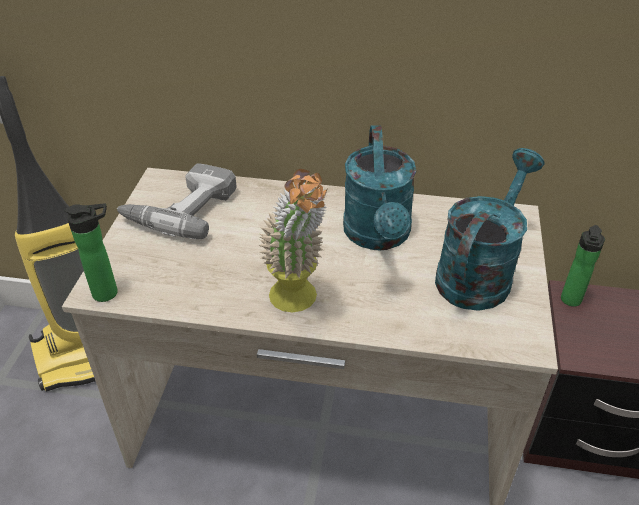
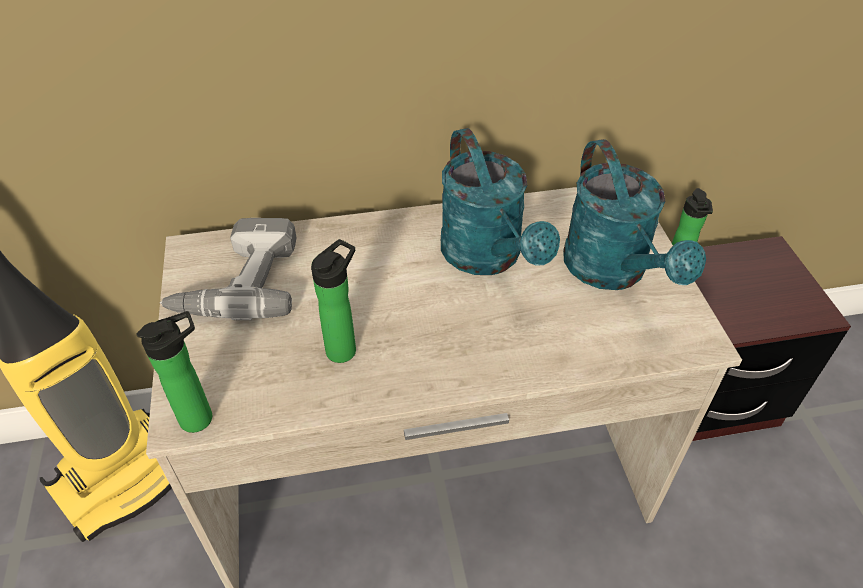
camera: 20 degrees left, 5 degrees up
potted plant [259,169,328,312] -> none
turquoise watering can [435,148,545,311] -> turquoise watering can turned 150 degrees clockwise [563,139,706,290]
none -> bottle [311,239,356,363]

